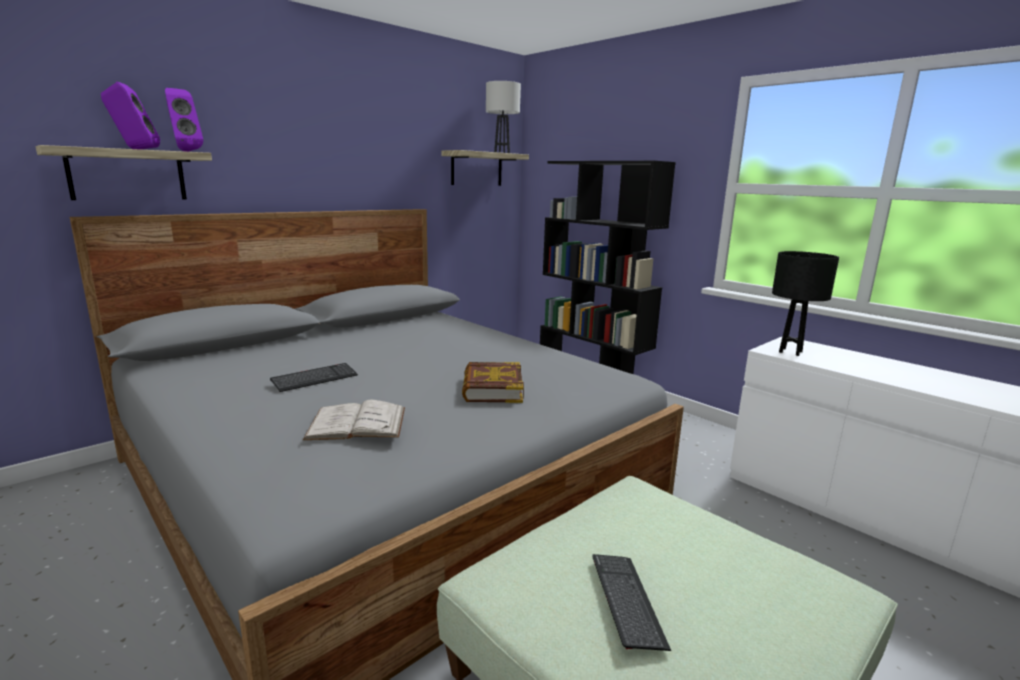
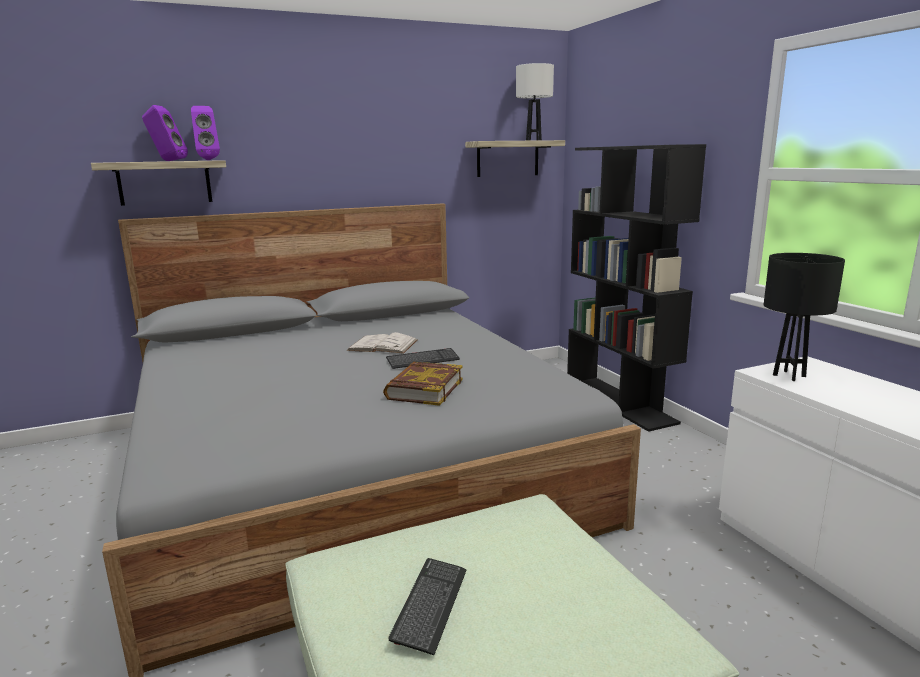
camera: 20 degrees right, 0 degrees up
keyboard [270,363,358,392] -> keyboard moved to [386,348,460,369]
white book [303,400,405,440] -> white book moved to [347,332,417,354]

